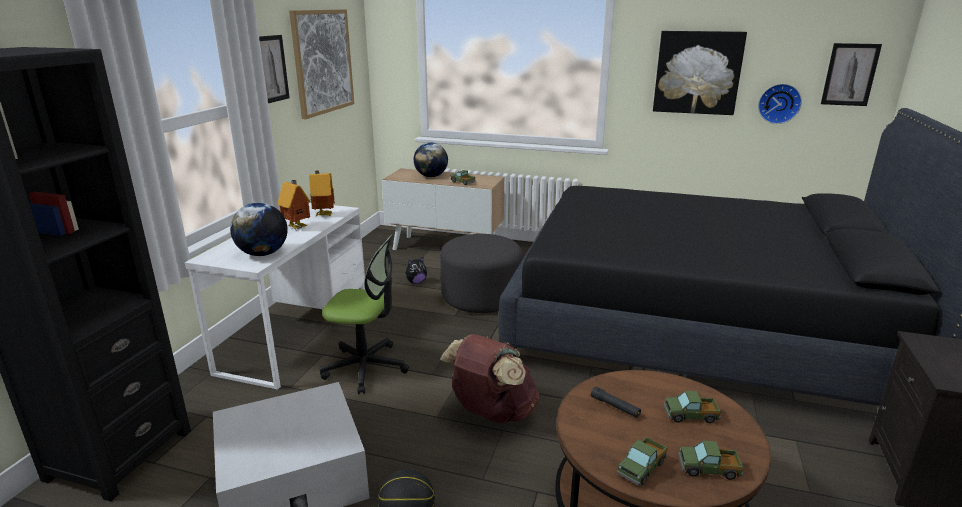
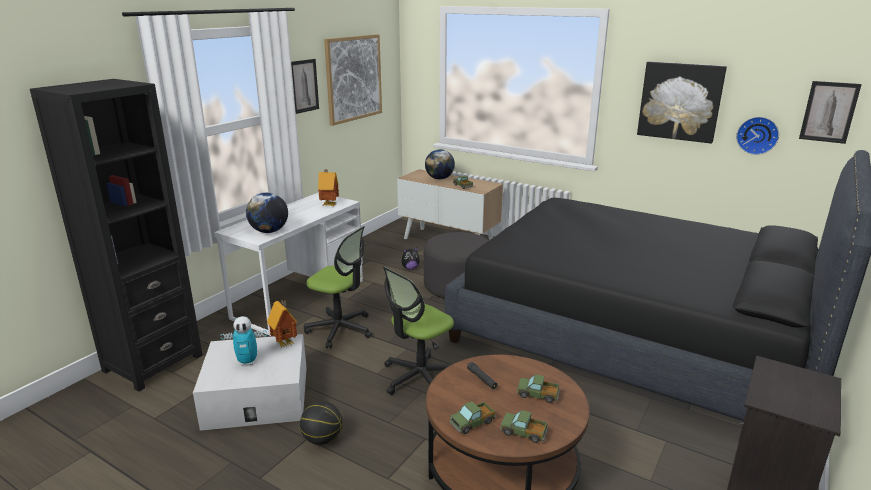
camera: 15 degrees right, 0 degrees up
toy house [277,180,311,229] -> toy house moved to [267,300,298,348]
brown backpack [440,334,539,423] -> office chair [383,267,454,395]
none -> toy robot [220,316,267,366]

